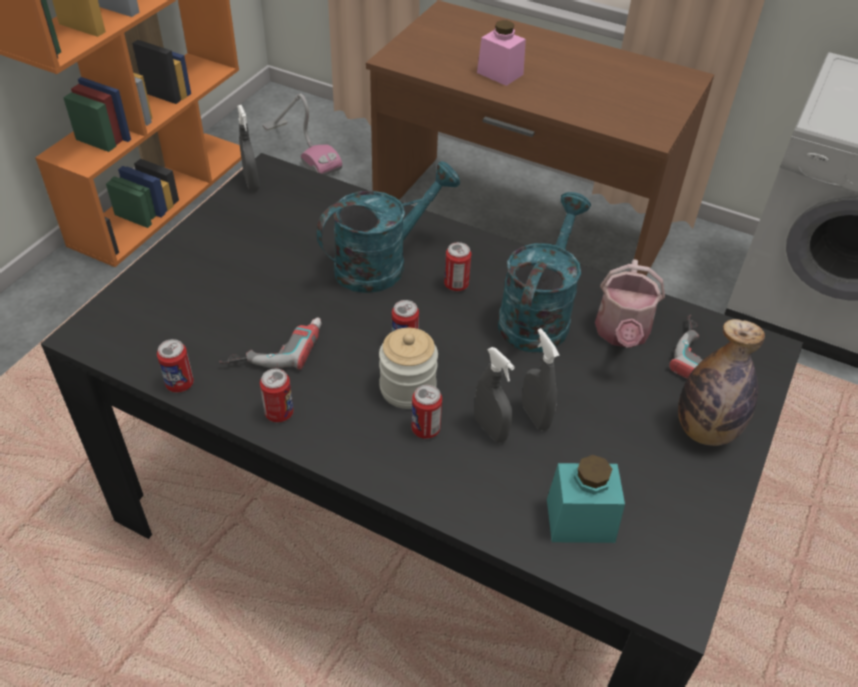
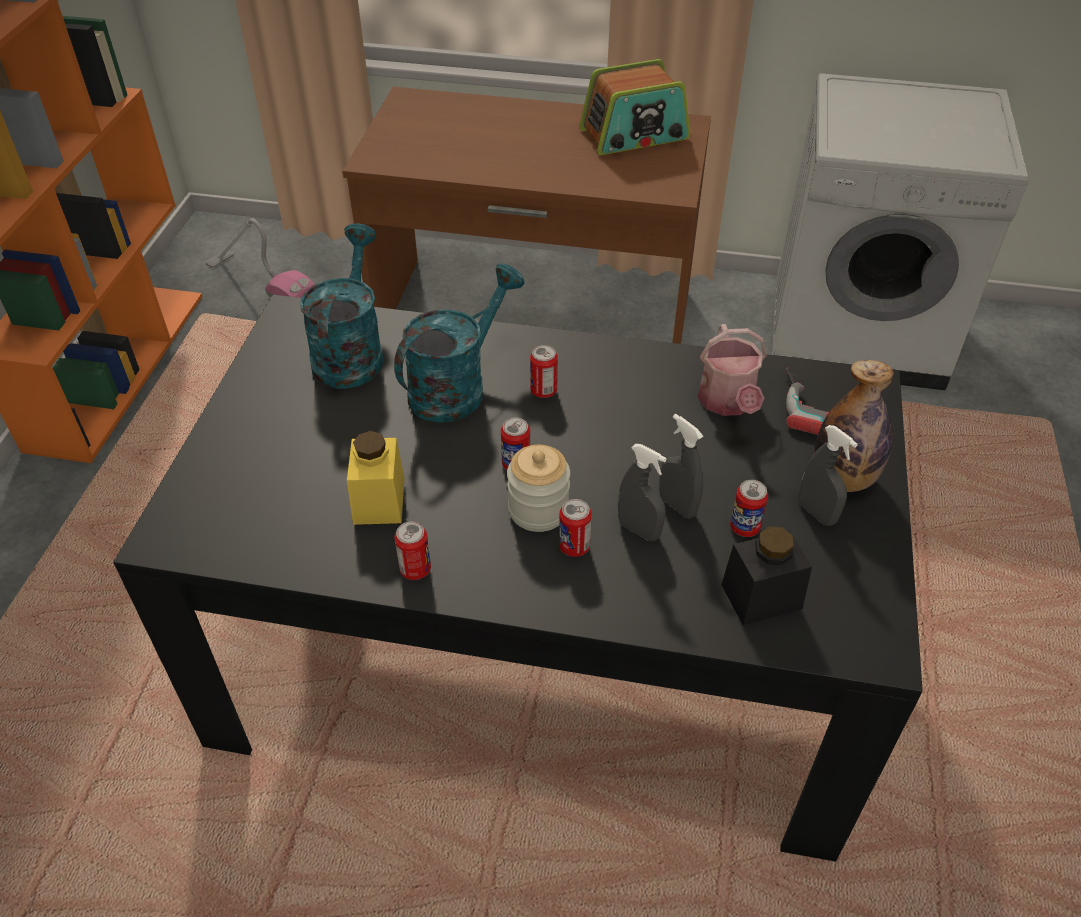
camera: 15 degrees left, 0 degrees up
can [157,339,194,393] -> can moved to [730,480,768,537]
power drill [219,317,321,370] -> yellow jar [347,431,405,525]
grey spray bottle [237,105,259,191] -> grey spray bottle moved to [799,425,858,526]
pink jar [477,20,526,86] -> none
turquoise watering can [498,192,591,352] -> turquoise watering can moved to [300,223,384,389]
turquoise jar [547,455,625,543] -> black jar [721,526,812,625]
none -> radio [579,59,690,155]

